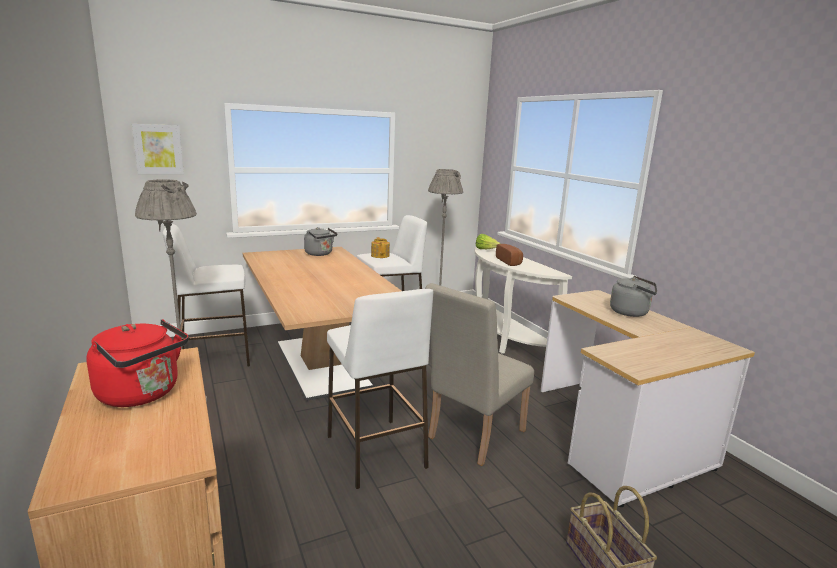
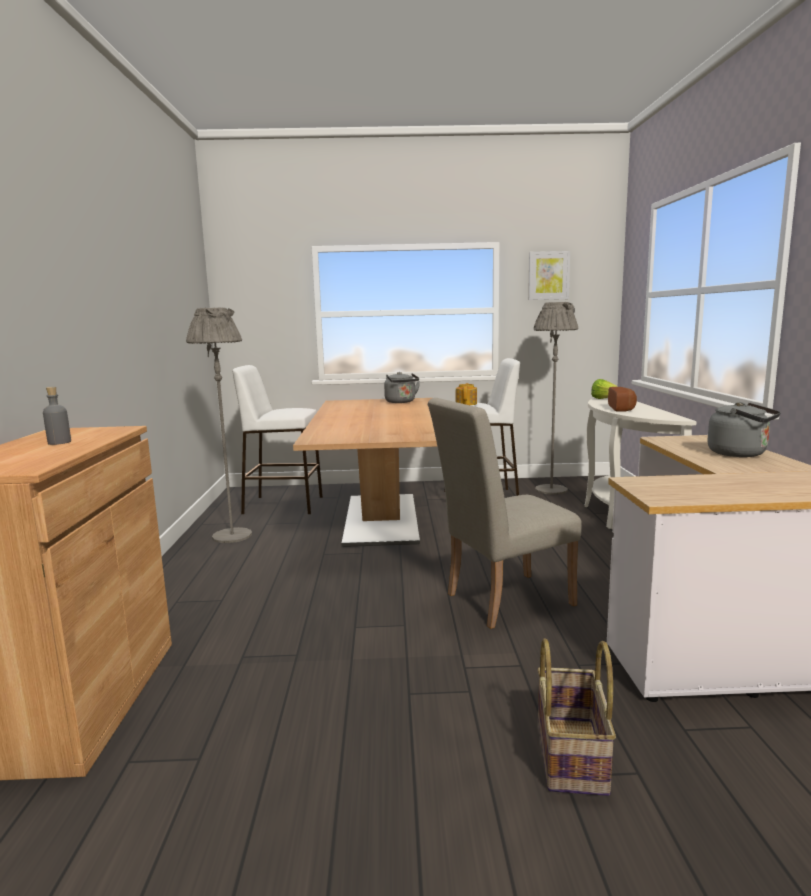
camera: 25 degrees right, 5 degrees down
red kettle [86,319,189,407] -> grey bottle [43,387,71,445]
picture [132,124,184,174] -> picture moved to [528,251,570,300]
white stool [327,289,433,489] -> none

